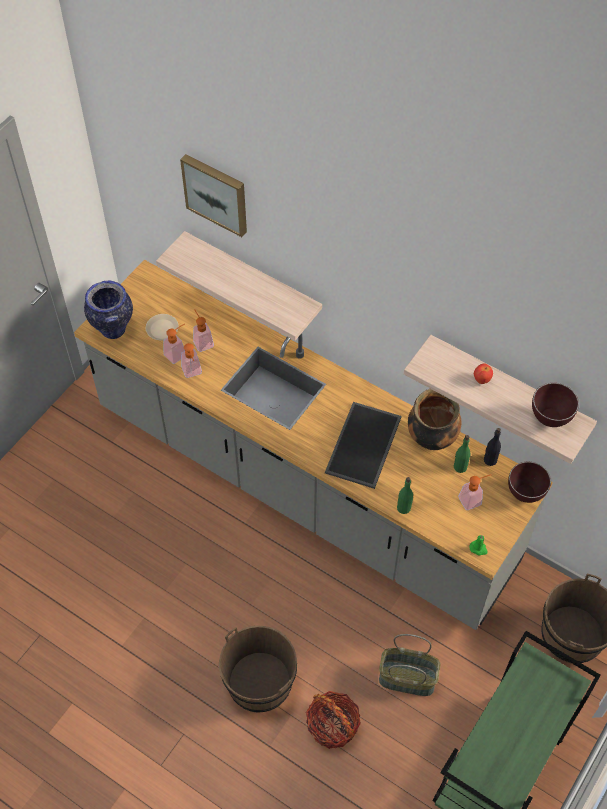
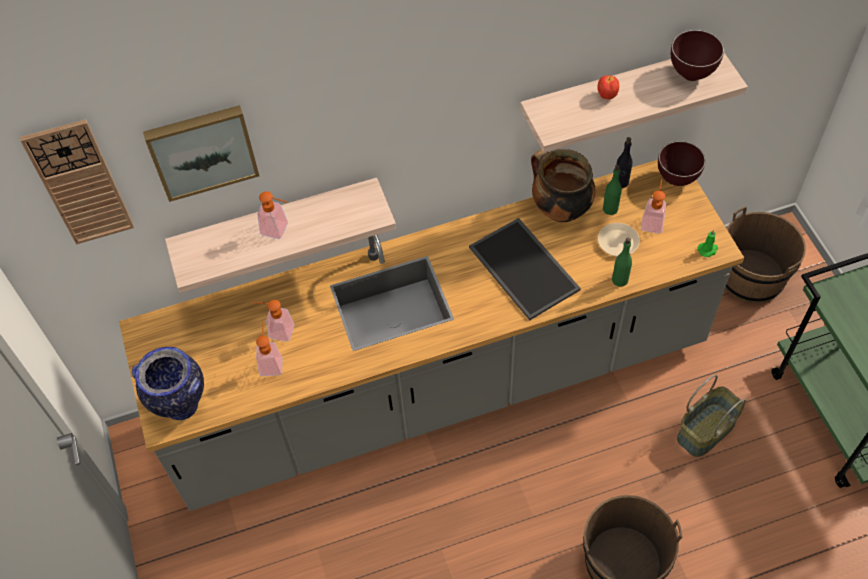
camera: 50 degrees left, 0 degrees up
beige plate [146,314,179,340] -> beige plate moved to [598,223,640,256]
soap dispenser [181,343,202,378] -> soap dispenser moved to [257,191,288,239]
basket [306,691,361,749] -> none
none -> wall clock [20,119,134,244]

